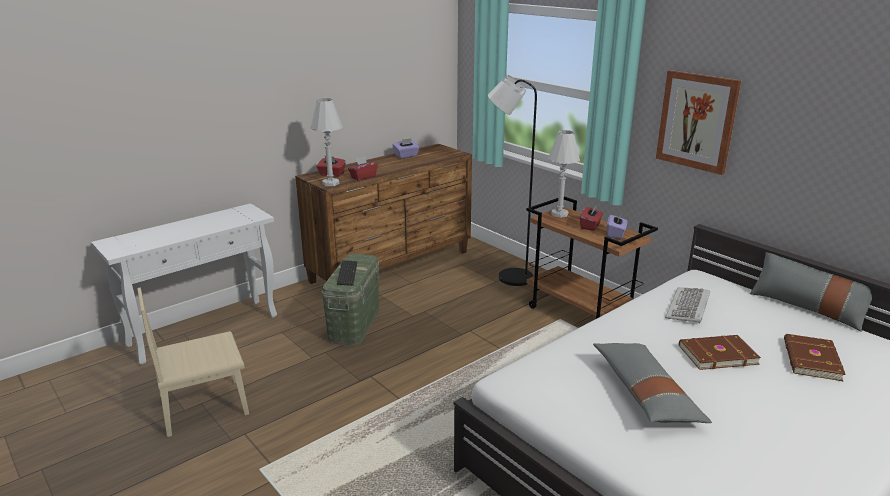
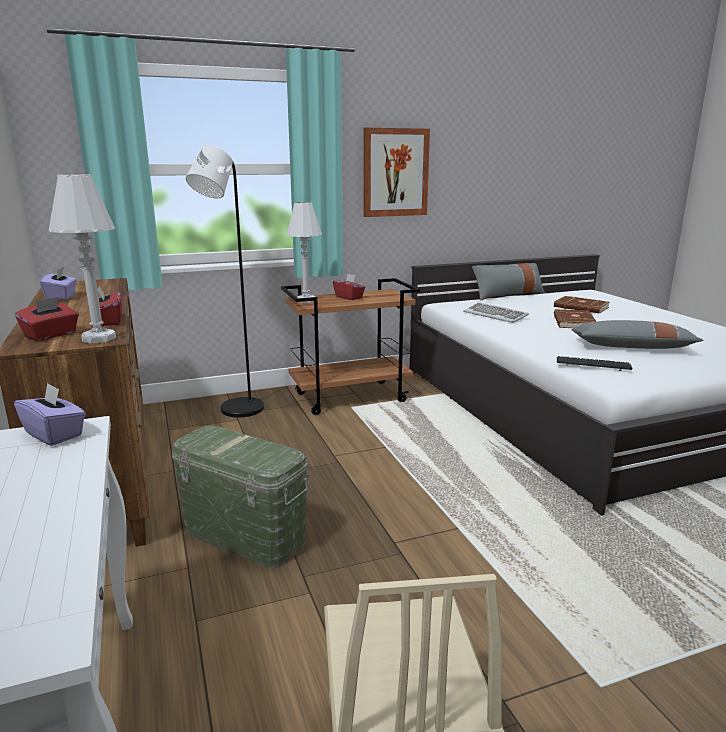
camera: 70 degrees left, 5 degrees down
keyboard [337,260,357,286] -> keyboard moved to [557,356,633,371]
purple tissue box [607,213,627,239] -> purple tissue box moved to [14,383,86,446]

